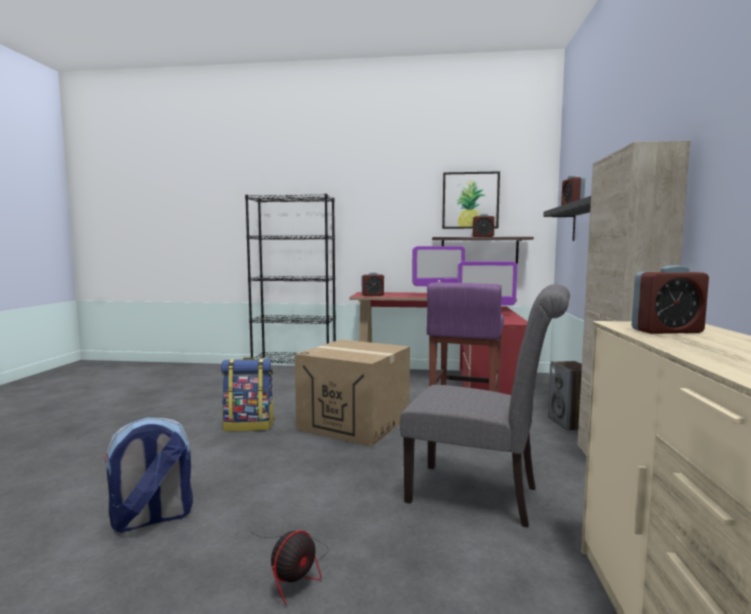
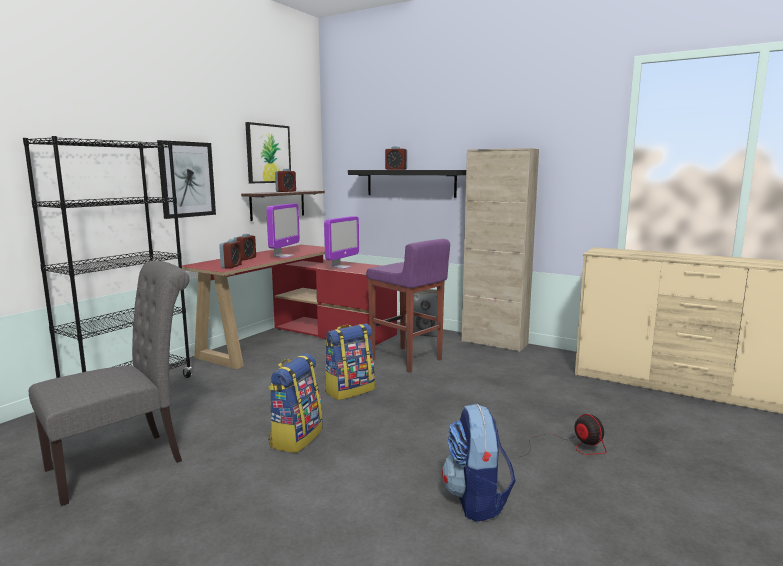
camera: 65 degrees left, 5 degrees up
cardboard box [295,339,410,446] -> backpack [325,323,375,400]
grey chair [400,284,570,527] -> grey chair moved to [29,260,189,506]
alarm clock [632,265,709,334] -> alarm clock moved to [234,234,256,261]
none -> picture [157,140,216,219]

